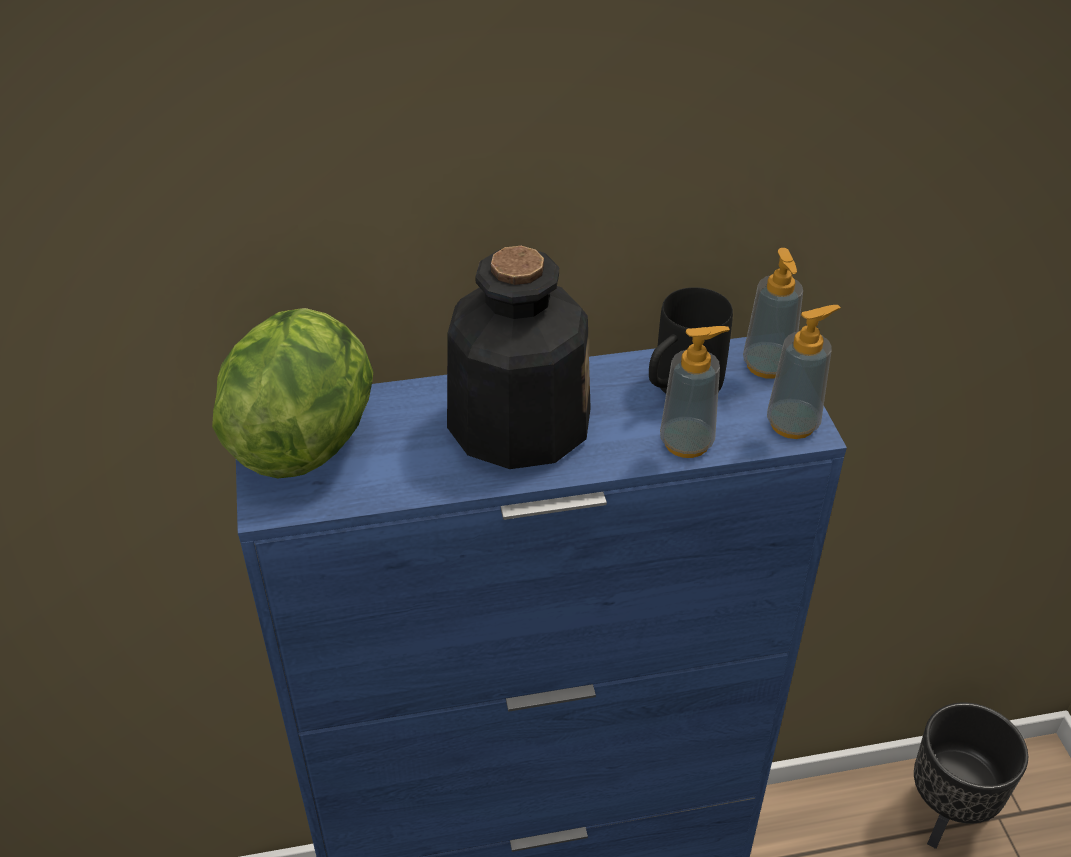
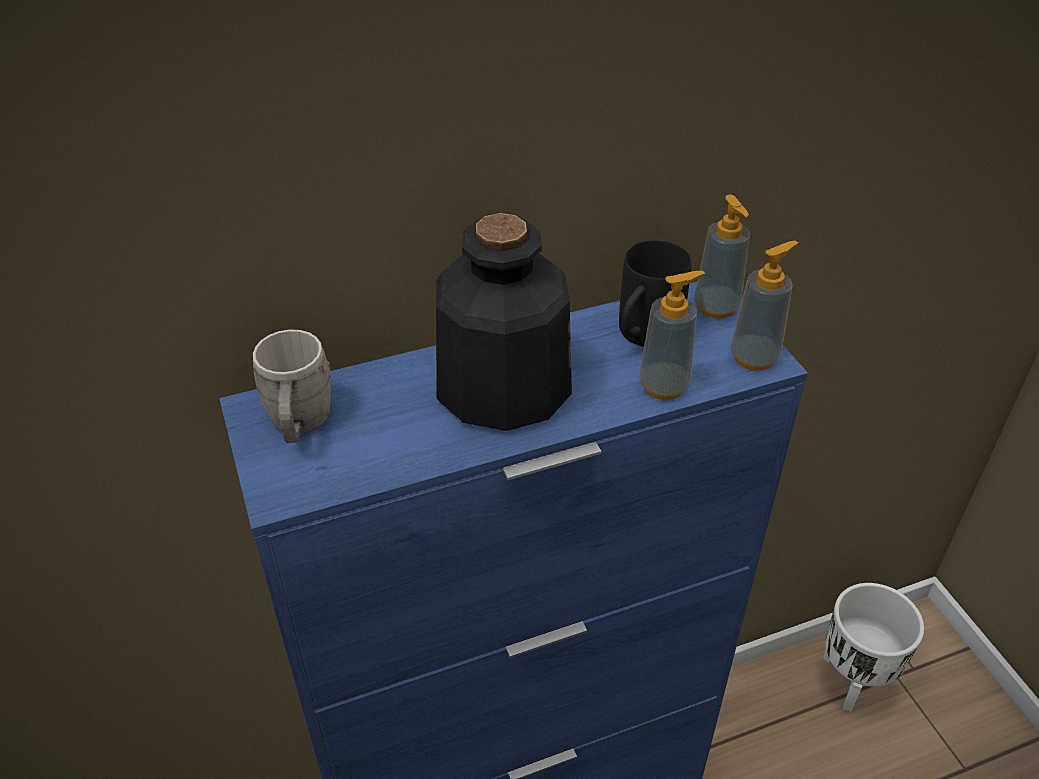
camera: 10 degrees left, 0 degrees up
lettuce [212,308,373,478] -> grey mug [253,329,332,443]
black planter [914,703,1028,849] -> white planter [823,583,924,711]

